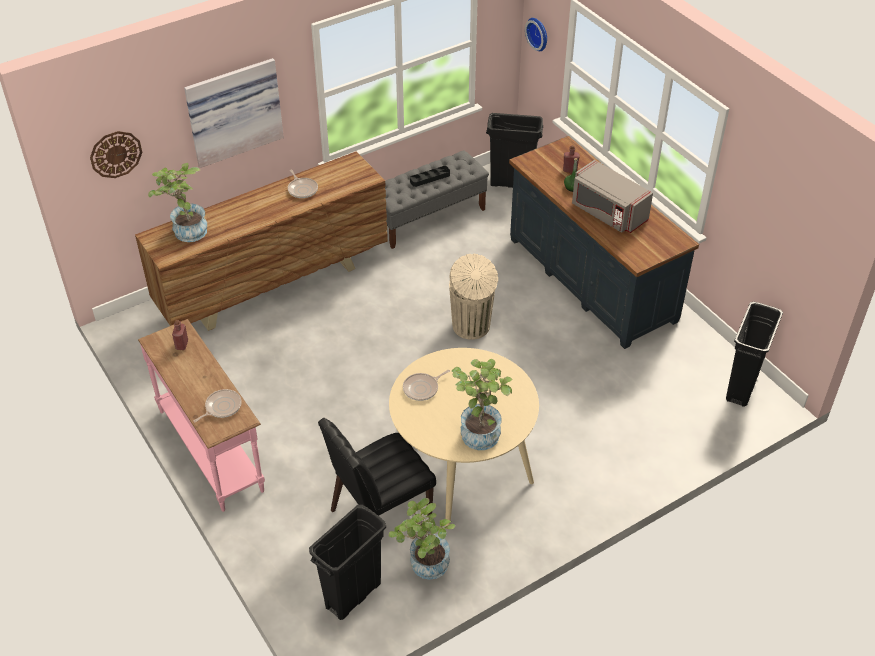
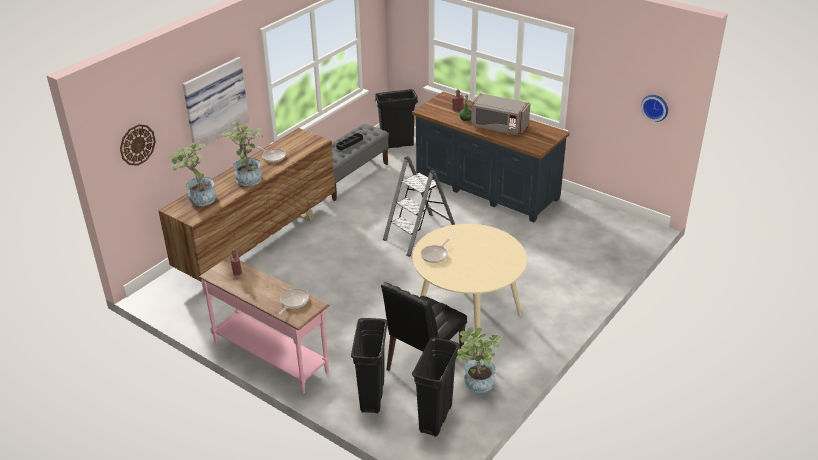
camera: 20 degrees left, 10 degrees down
beige trash can [449,254,498,340] -> grey step ladder [383,156,455,257]
potted plant [451,359,512,450] -> potted plant moved to [221,122,263,186]
wall clock [525,18,547,51] -> wall clock moved to [641,95,668,122]
black trash can [726,302,783,407] -> black trash can moved to [351,318,388,413]

